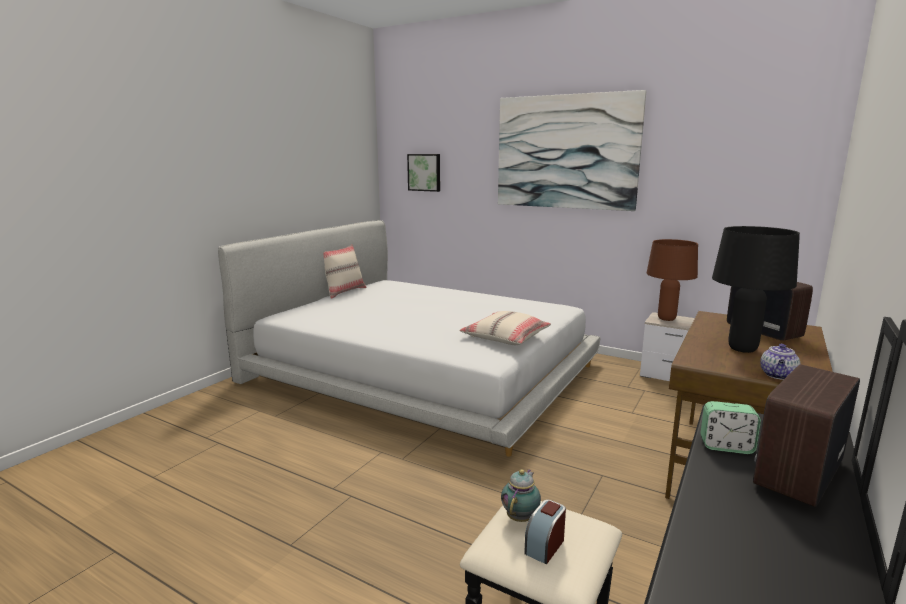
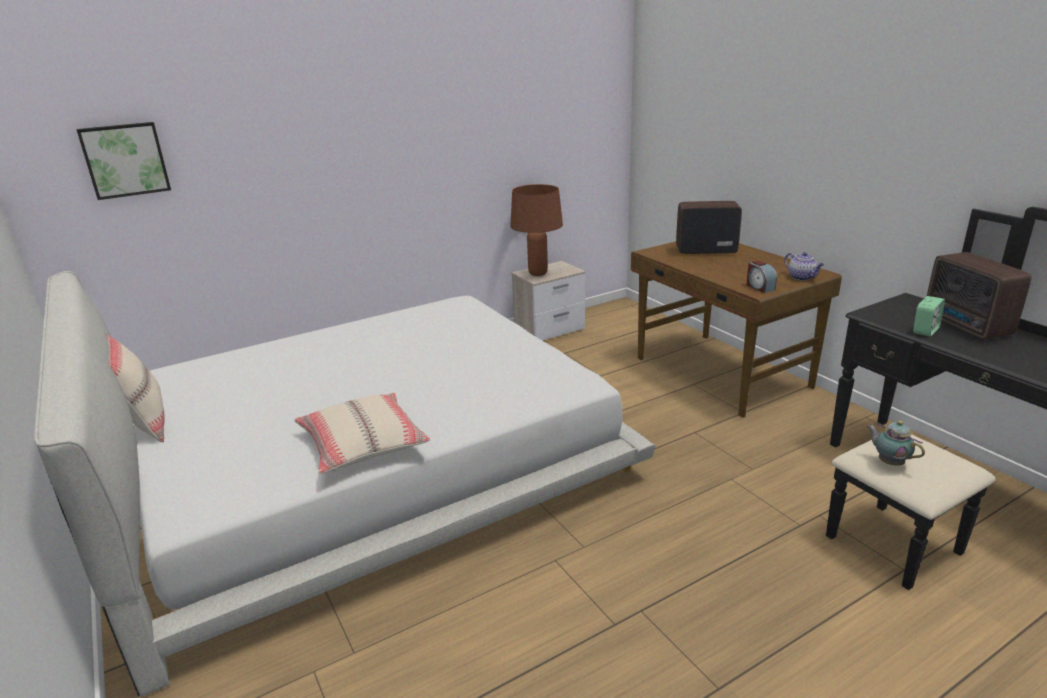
camera: 60 degrees left, 10 degrees up
beige pillow [459,311,551,345] -> beige pillow moved to [294,393,430,474]
picture [498,90,646,211] -> none
alarm clock [524,500,566,564] -> alarm clock moved to [746,260,777,293]
black table lamp [712,226,800,353] -> none

